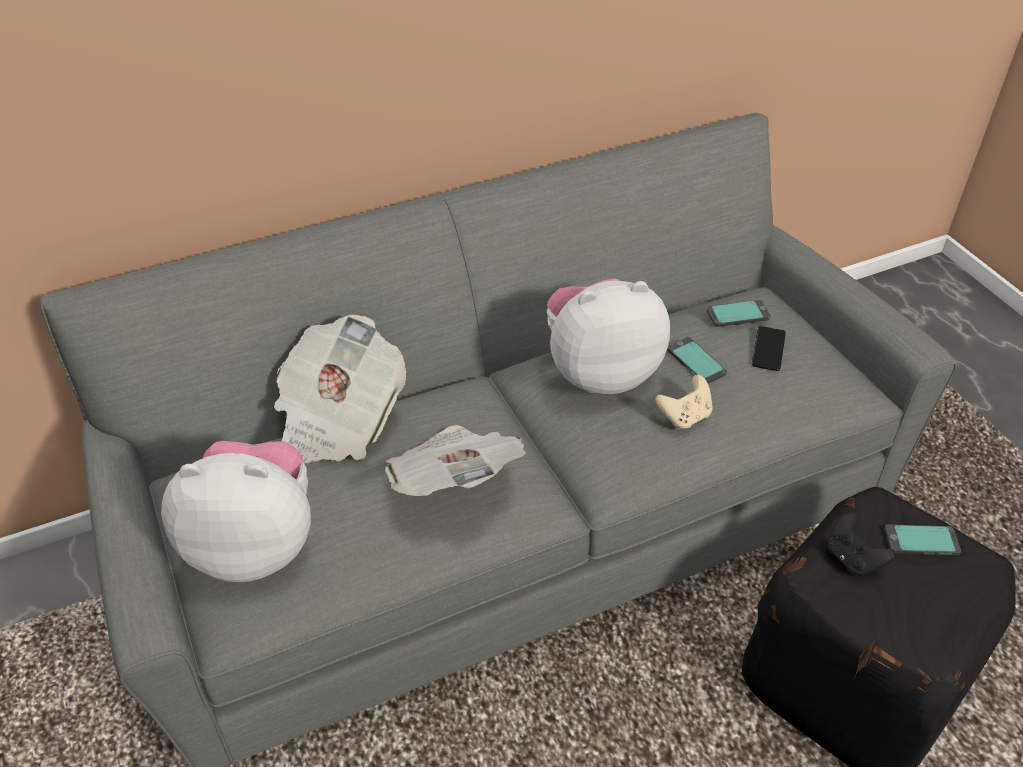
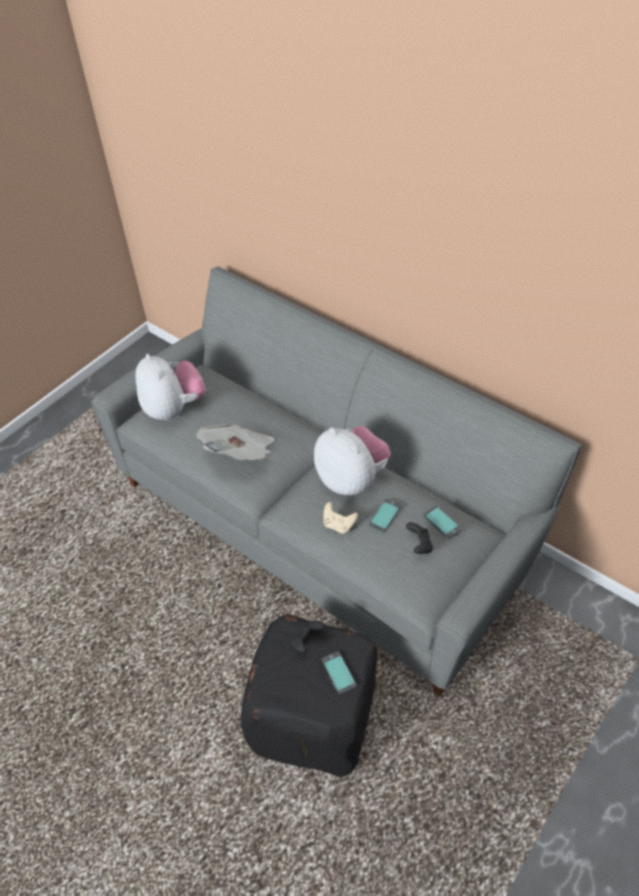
camera: 65 degrees right, 5 degrees up
newspaper [274,314,406,463] -> none
phone [752,326,786,371] -> black game controller [406,522,433,554]

